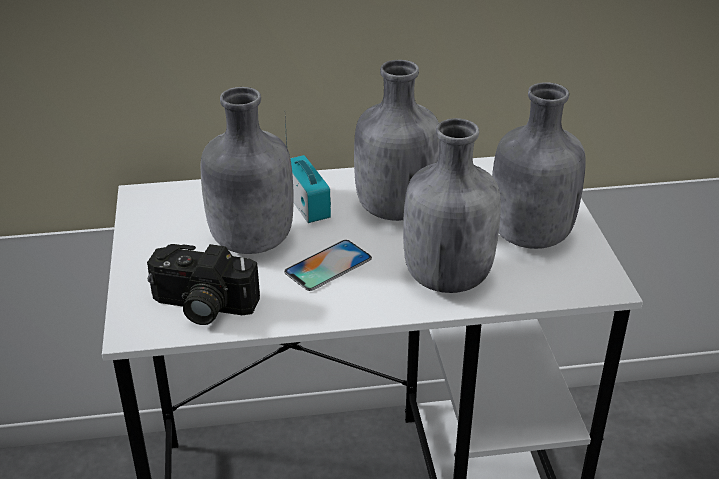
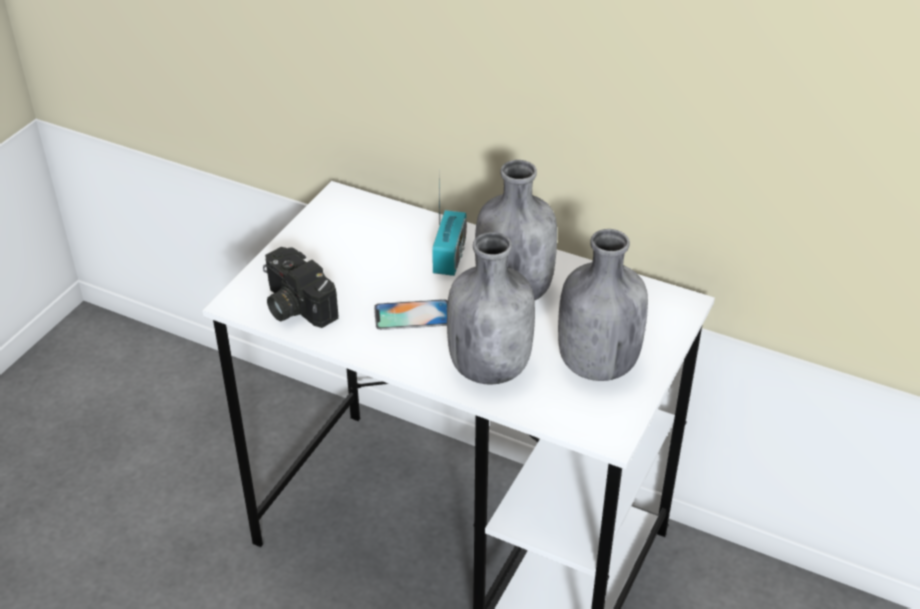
camera: 35 degrees right, 5 degrees up
grey bottle [200,87,294,254] -> none

